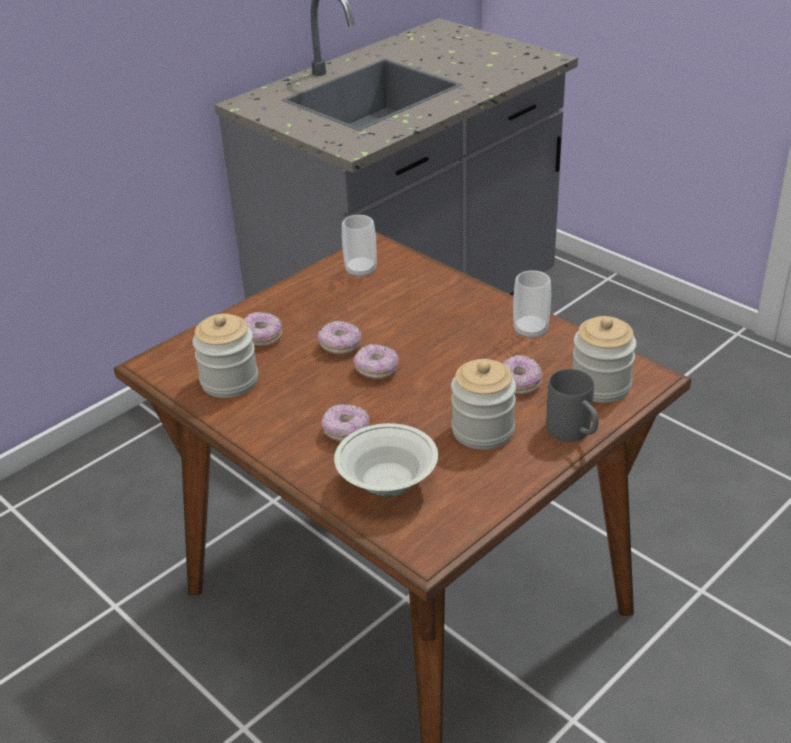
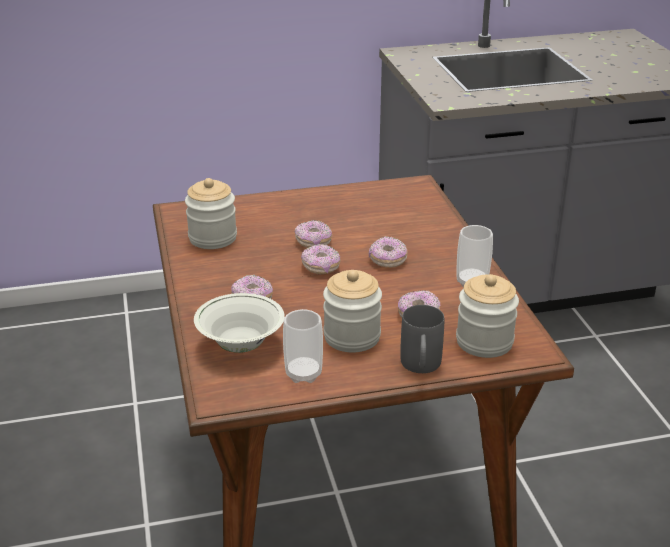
camera: 30 degrees right, 5 degrees down
donut [244,312,282,346] -> donut moved to [368,237,408,268]
cup [342,215,376,278] -> cup moved to [283,309,323,383]

